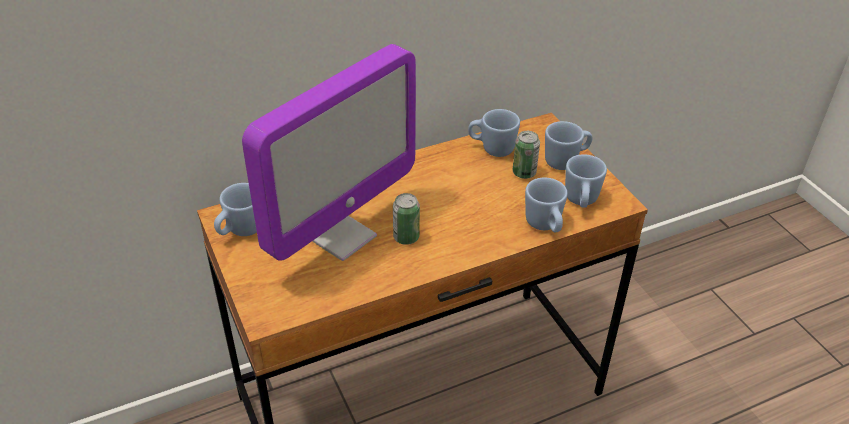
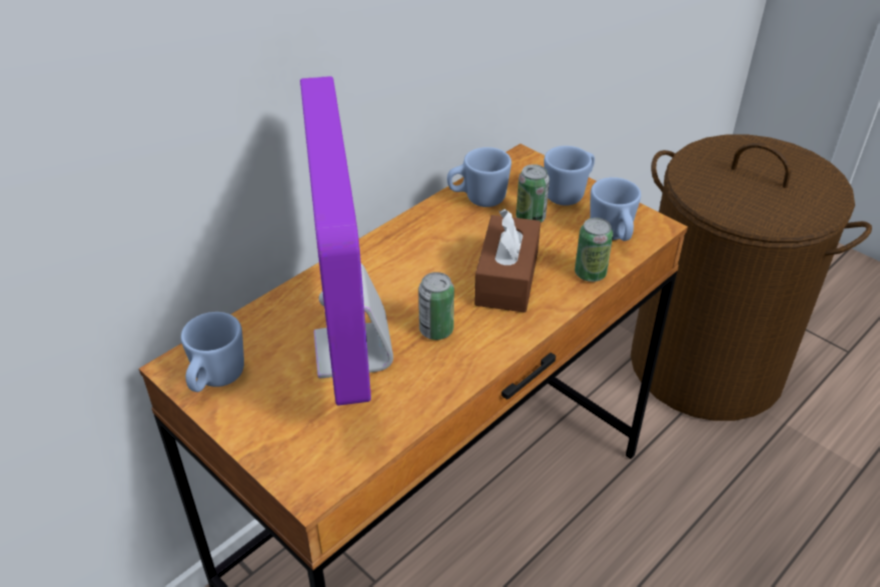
camera: 20 degrees left, 0 degrees up
monitor [242,44,416,261] -> monitor turned 150 degrees clockwise [300,76,393,406]
blue mug [525,177,568,232] -> can [575,218,613,282]
none -> brown tissue box [474,209,541,313]
none -> brown laundry basket [631,134,872,421]

